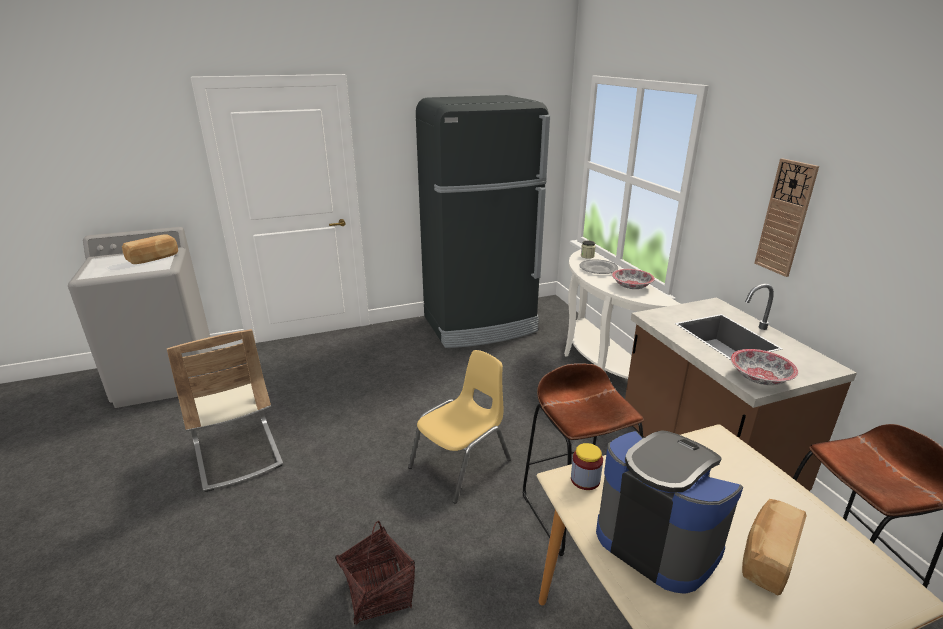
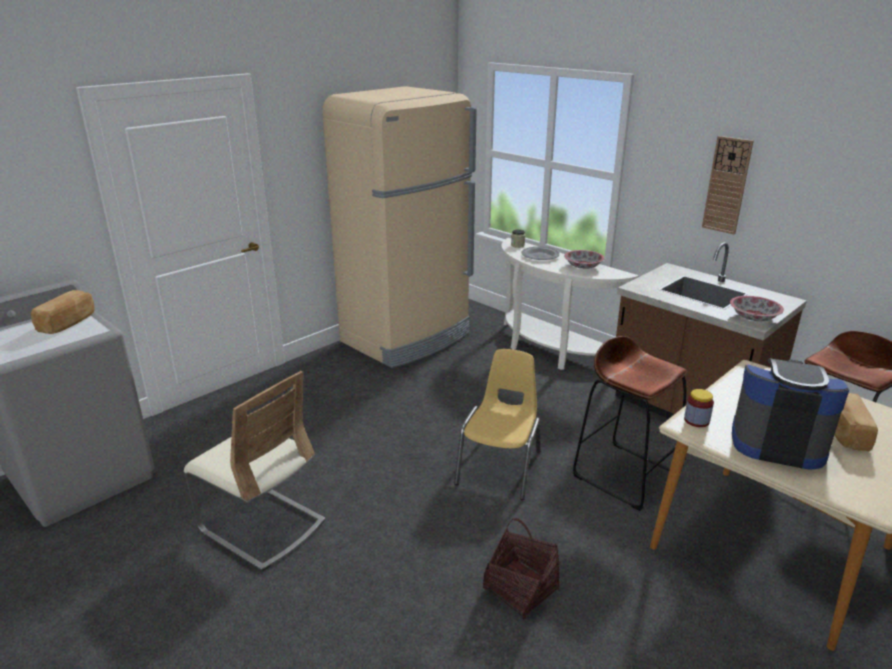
camera: 25 degrees left, 0 degrees up
black fridge [416,95,550,348] -> beige fridge [323,86,477,368]

